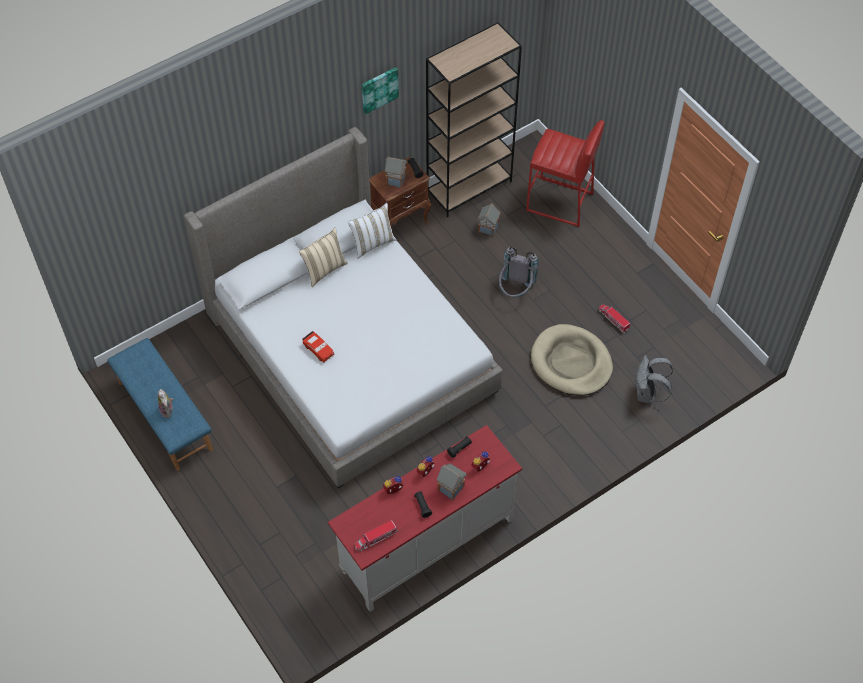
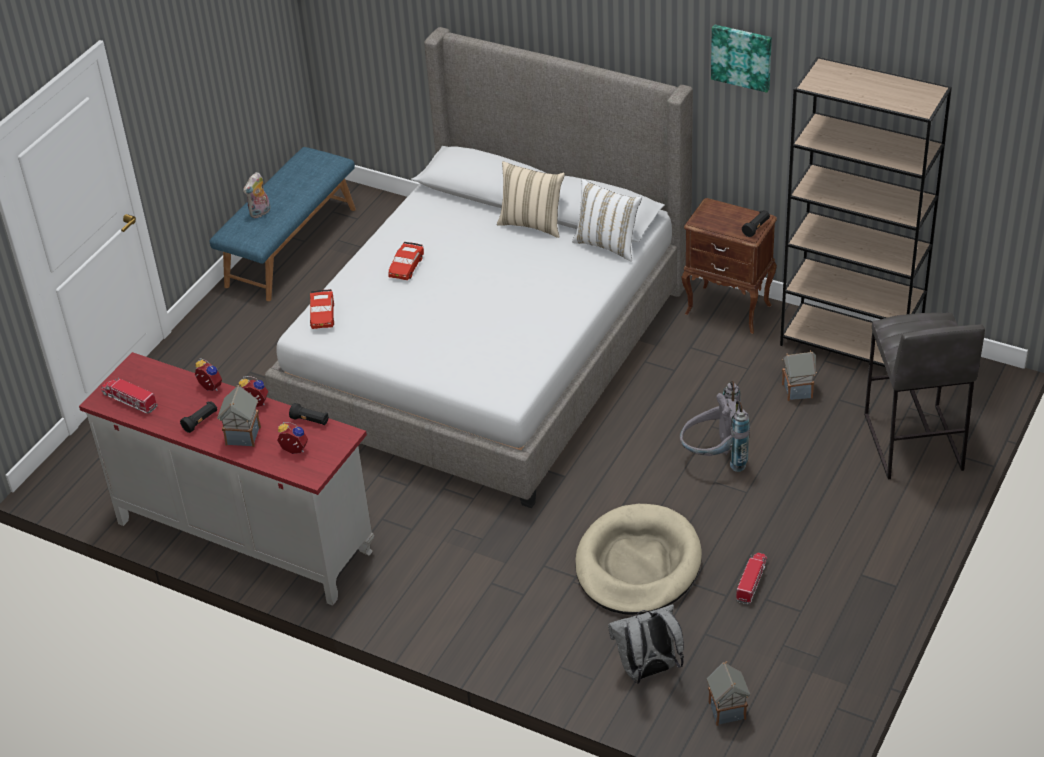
camera: 65 degrees right, 15 degrees down
toy house [385,157,407,188] -> toy house moved to [707,661,750,726]
red stool [526,120,604,227] -> grey stool [864,313,985,479]
none -> red toy car [310,289,334,329]

